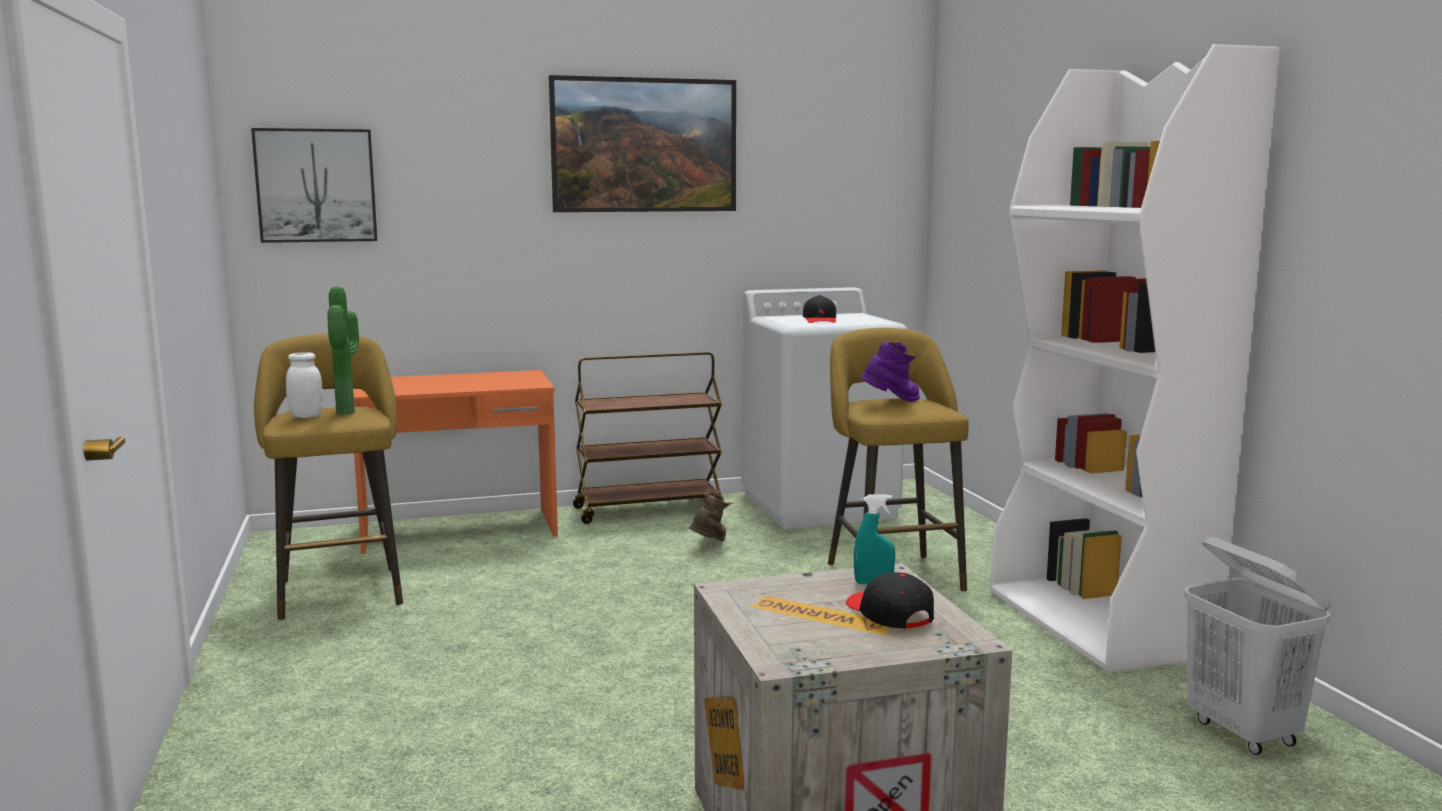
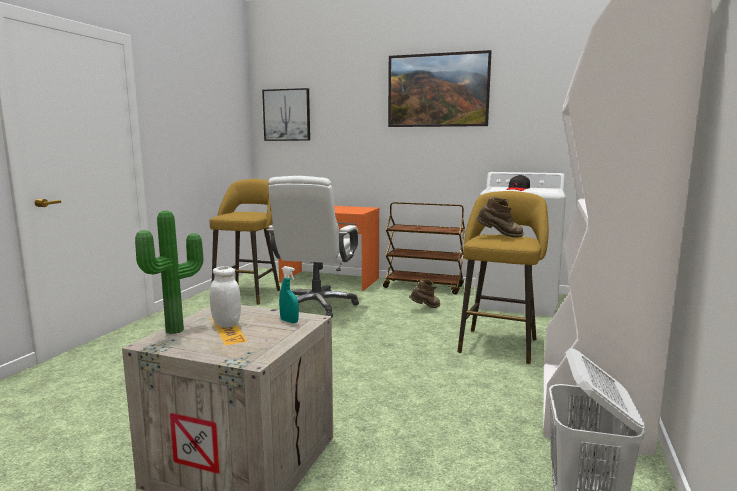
camera: 35 degrees right, 0 degrees up
white jar [286,352,323,418] -> white jar moved to [210,266,241,328]
potted plant [327,286,359,415] -> potted plant moved to [135,210,204,334]
black cap [846,572,934,629] -> none
purple boot [860,341,920,402] -> brown boot [477,197,524,238]
none -> white office chair [267,176,359,318]

